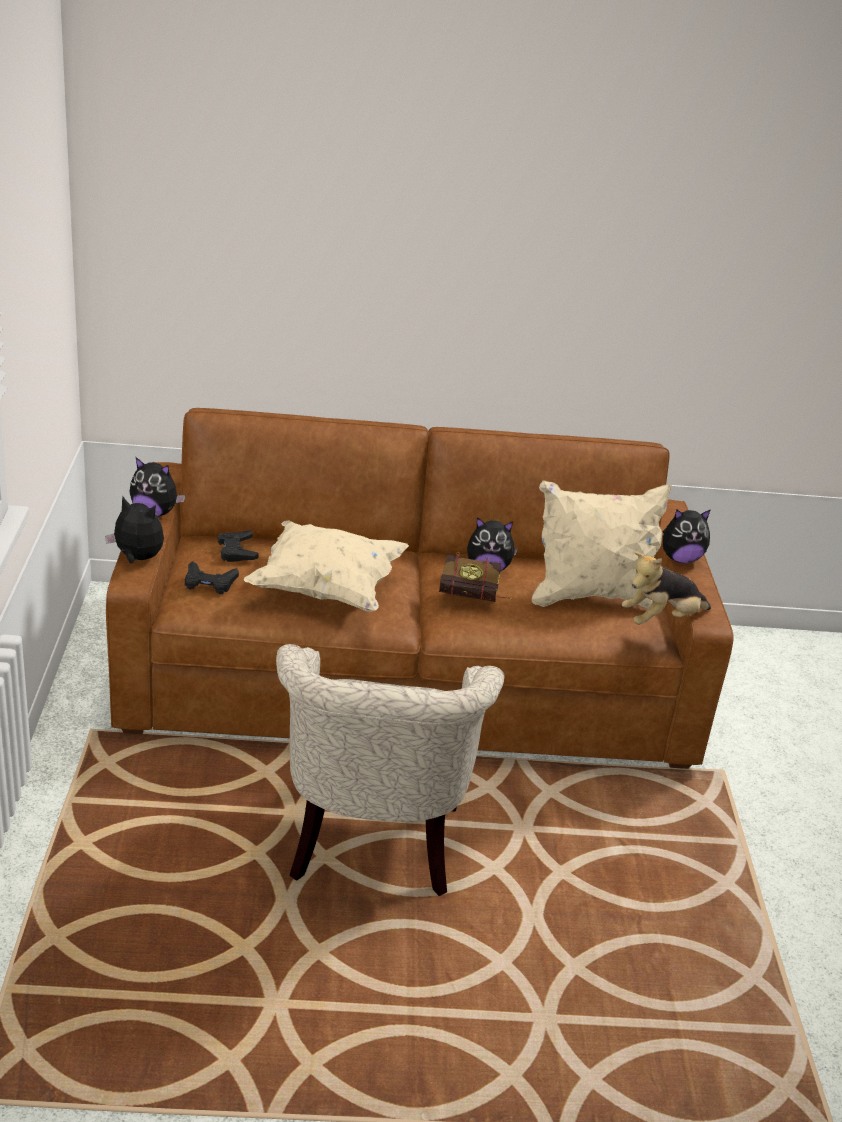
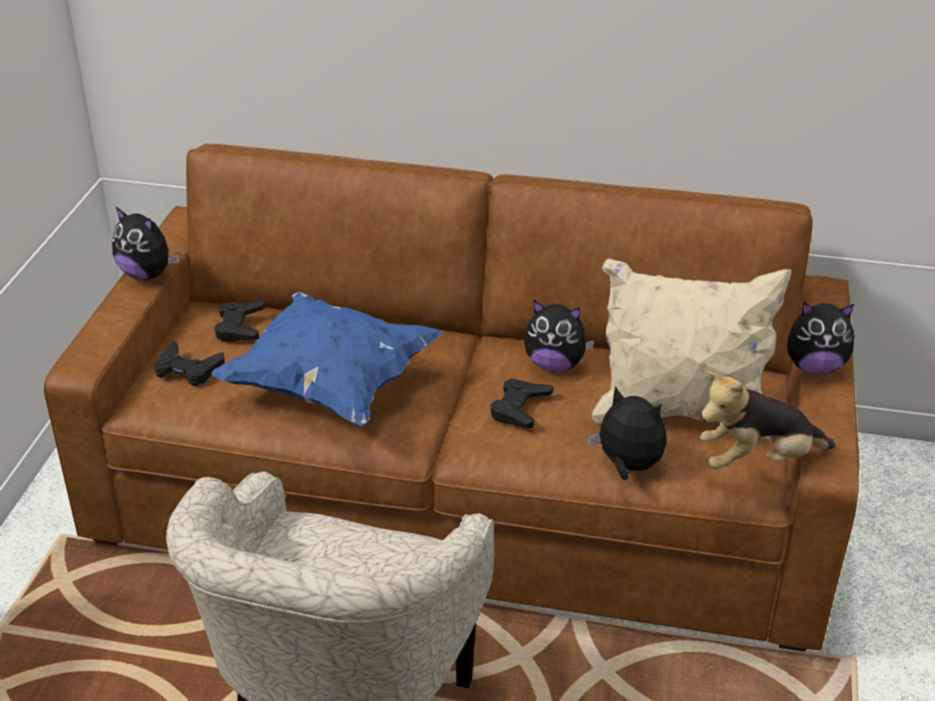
camera: 15 degrees right, 5 degrees up
plush toy [105,496,164,563] -> plush toy moved to [587,386,667,480]
beige pillow [244,520,409,612] -> blue pillow [211,292,443,426]
book [439,552,512,602] -> black game controller [490,378,553,429]

